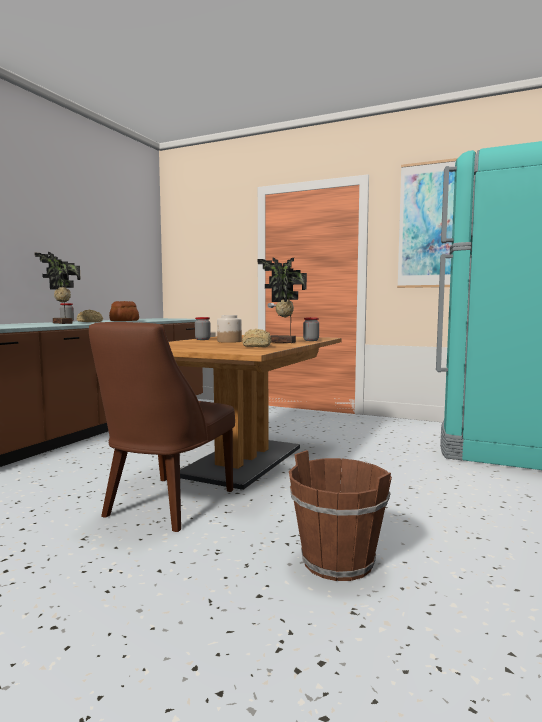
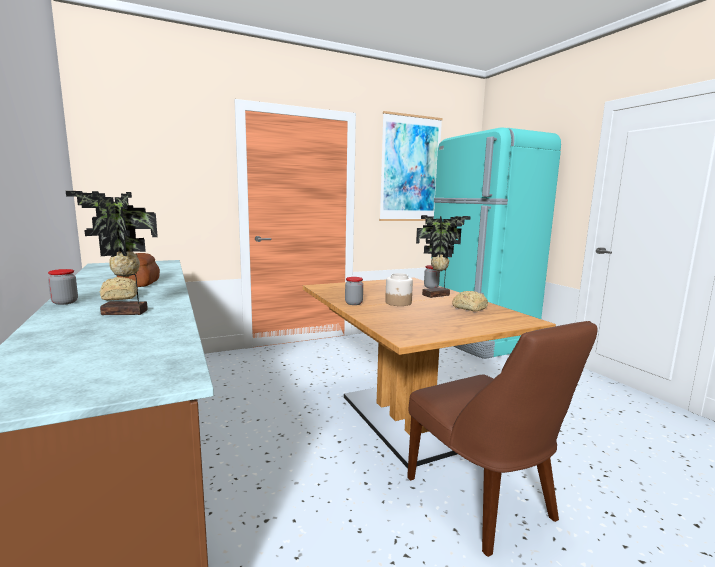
camera: 50 degrees left, 5 degrees up
brown bucket [289,450,392,581] -> none

